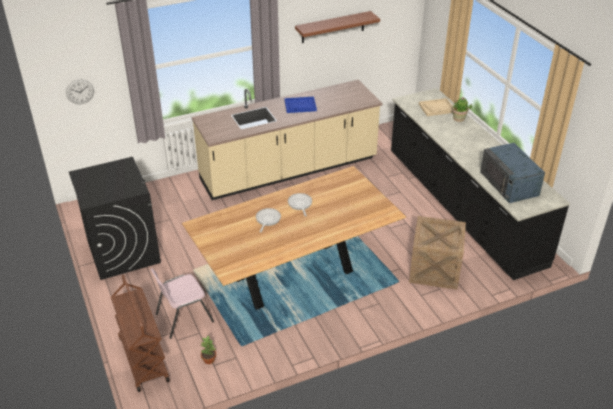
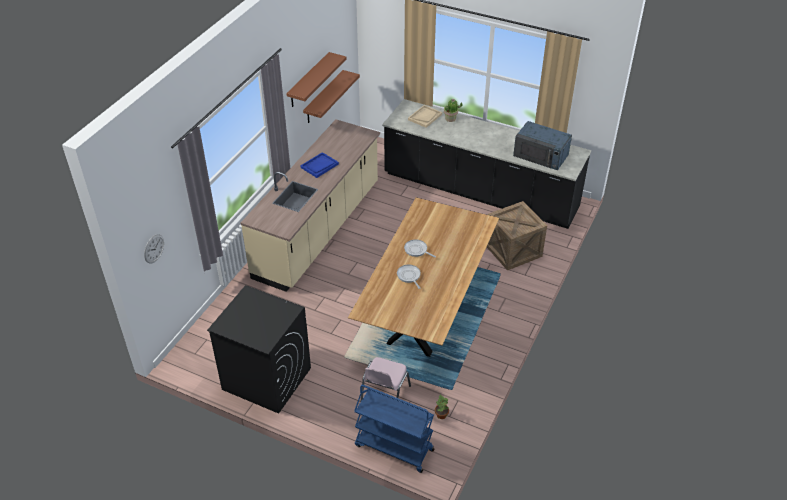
camera: 40 degrees left, 5 degrees up
brown cart [111,275,169,392] -> blue cart [354,385,435,473]
none -> brown shelf [303,70,360,123]

